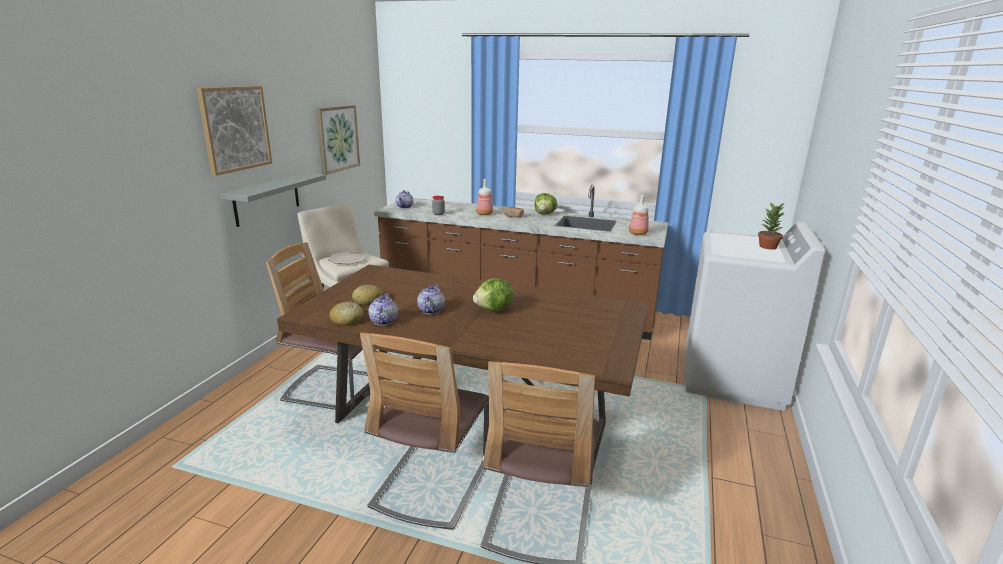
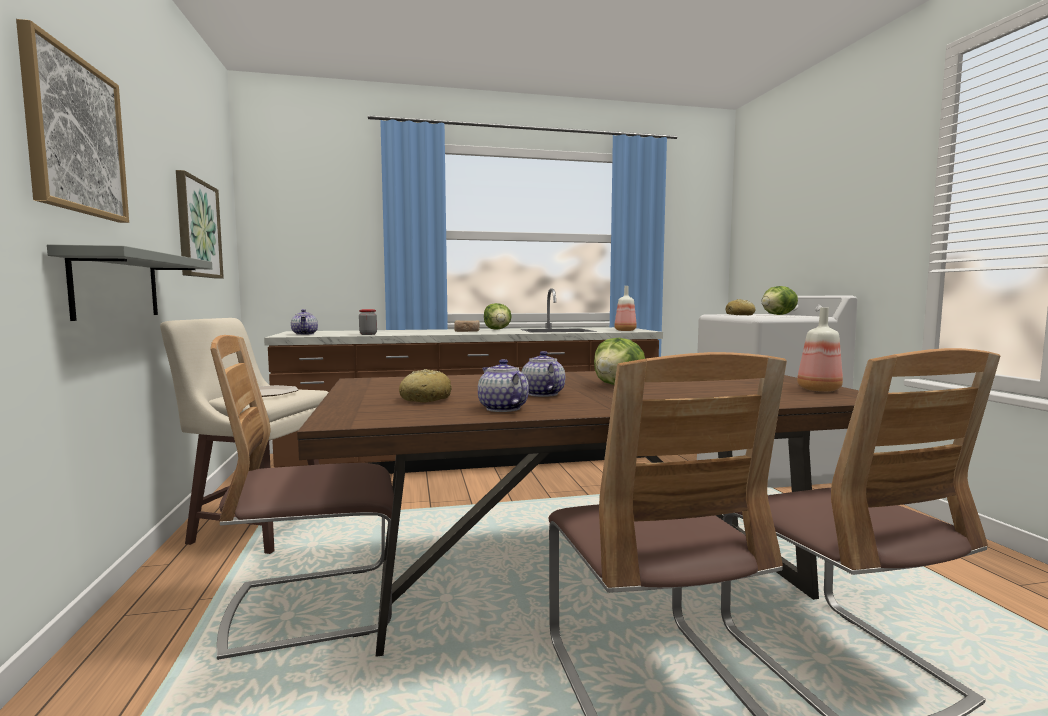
camera: 30 degrees left, 15 degrees down
bread [330,301,364,326] -> bread moved to [725,299,755,315]
bottle [476,179,493,215] -> bottle moved to [797,307,843,392]
potted plant [758,202,784,250] -> lettuce [762,286,798,315]

